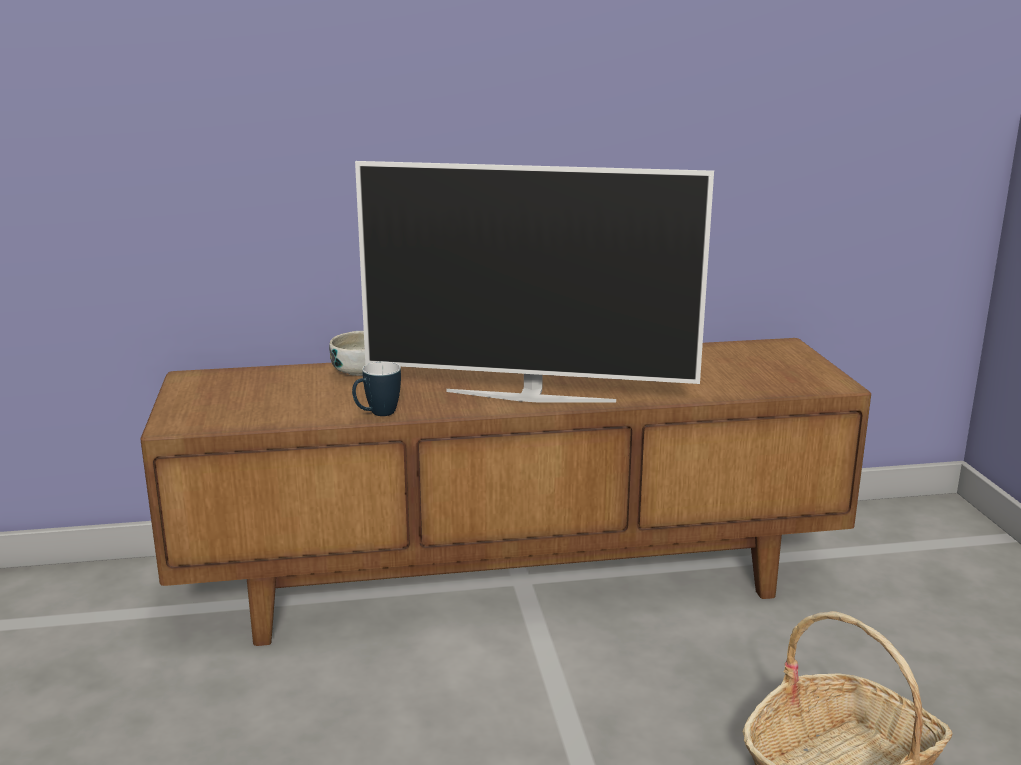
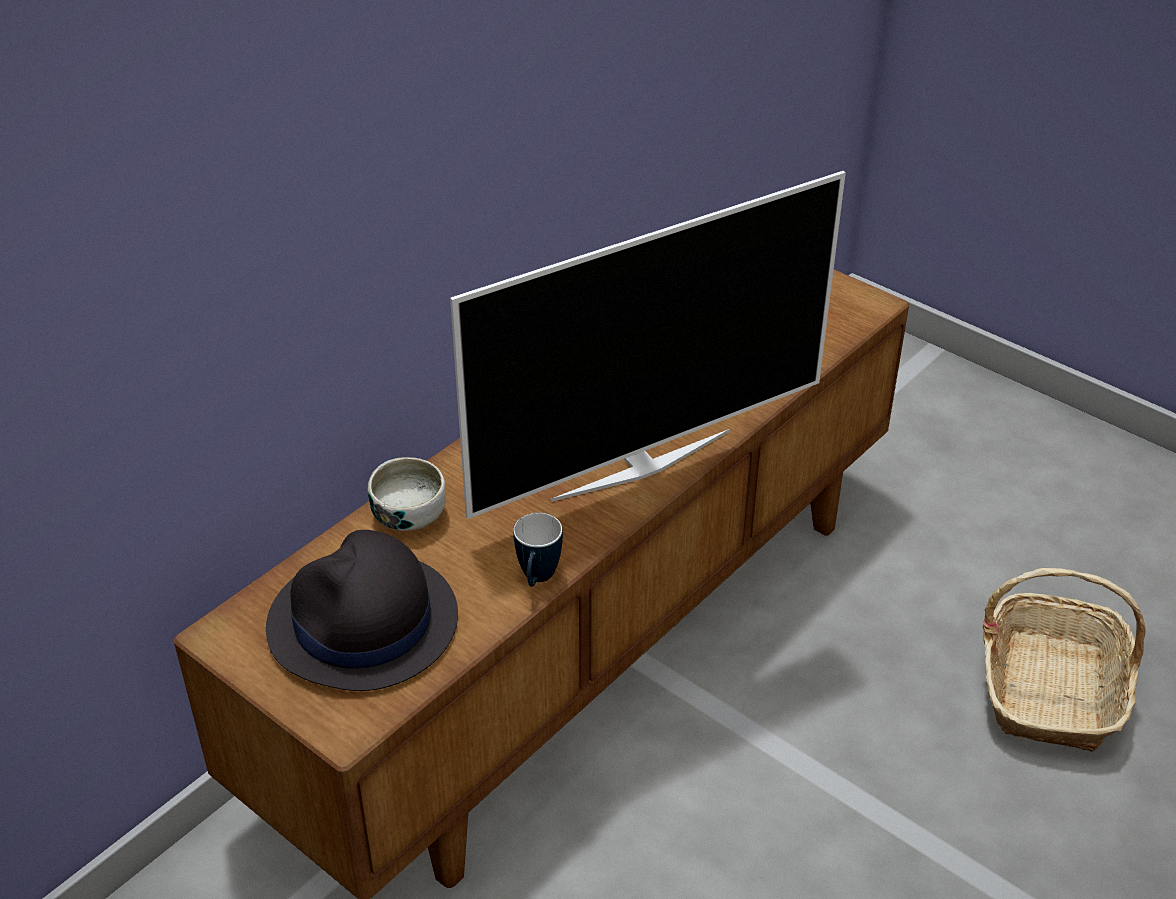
camera: 40 degrees left, 20 degrees up
none -> black hat [266,530,458,691]

